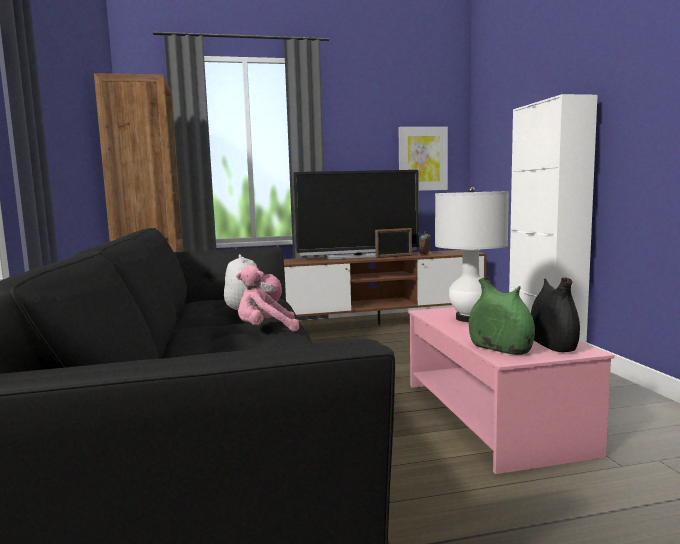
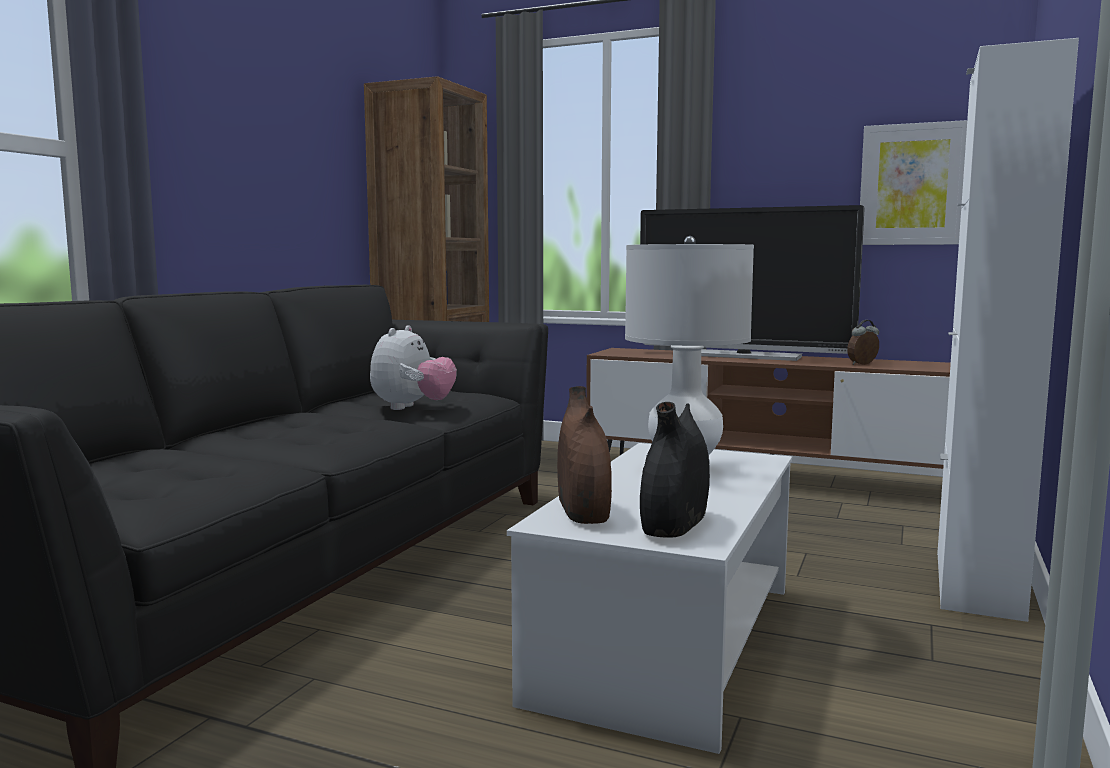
camera: 35 degrees right, 0 degrees up
pink plush toy [236,265,299,331] -> none
picture frame [375,228,412,258] -> none
pink coffee table [408,307,615,474] -> white coffee table [507,443,792,754]
green vase [469,277,535,355] -> brown vase [557,386,612,524]

